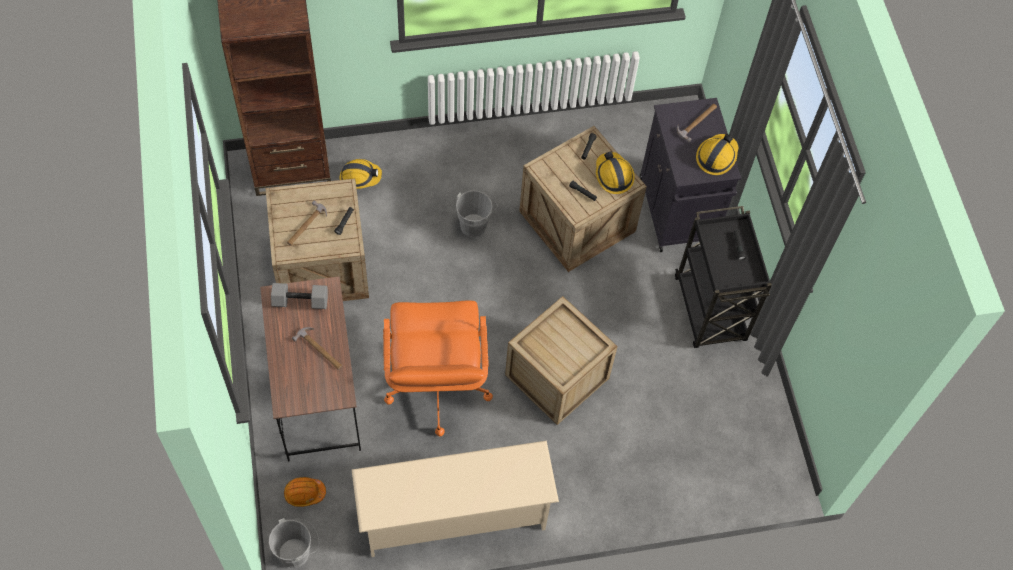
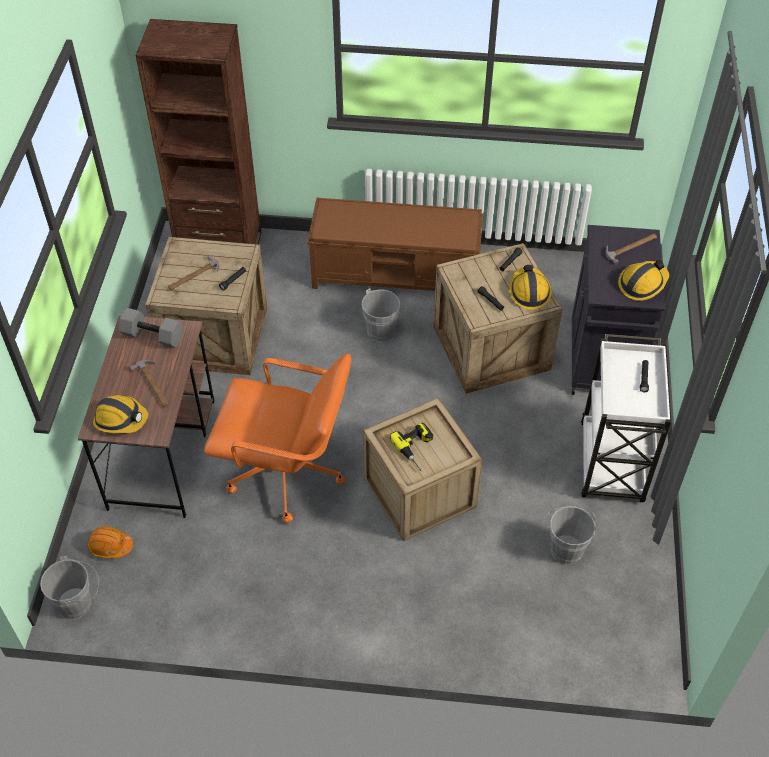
camera: 20 degrees right, 10 degrees down
hard hat [339,159,382,189] -> hard hat moved to [93,395,148,433]
beige shoe rack [352,441,559,557] -> none
orange office chair [383,300,493,436] -> orange office chair turned 90 degrees counterclockwise [204,354,351,523]
black cart [675,206,772,348] -> white cart [581,334,671,502]
none -> brown bench [307,198,483,291]
none -> power drill [390,423,433,471]
none -> grey bucket [544,506,596,564]

